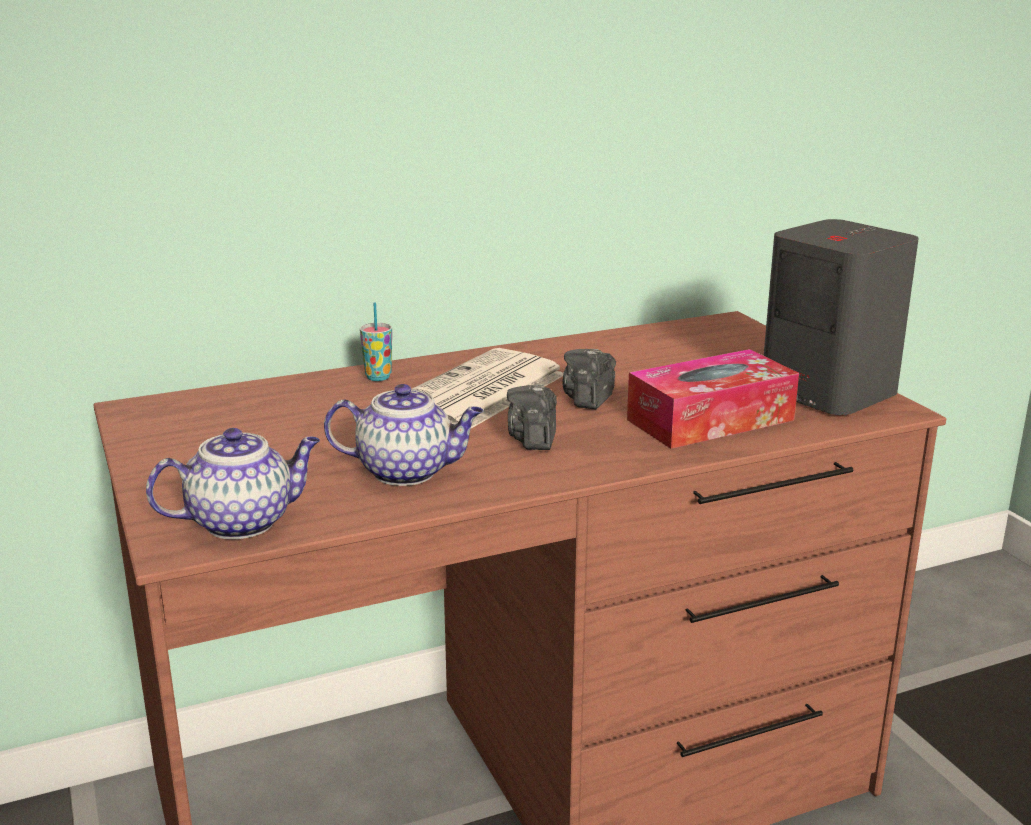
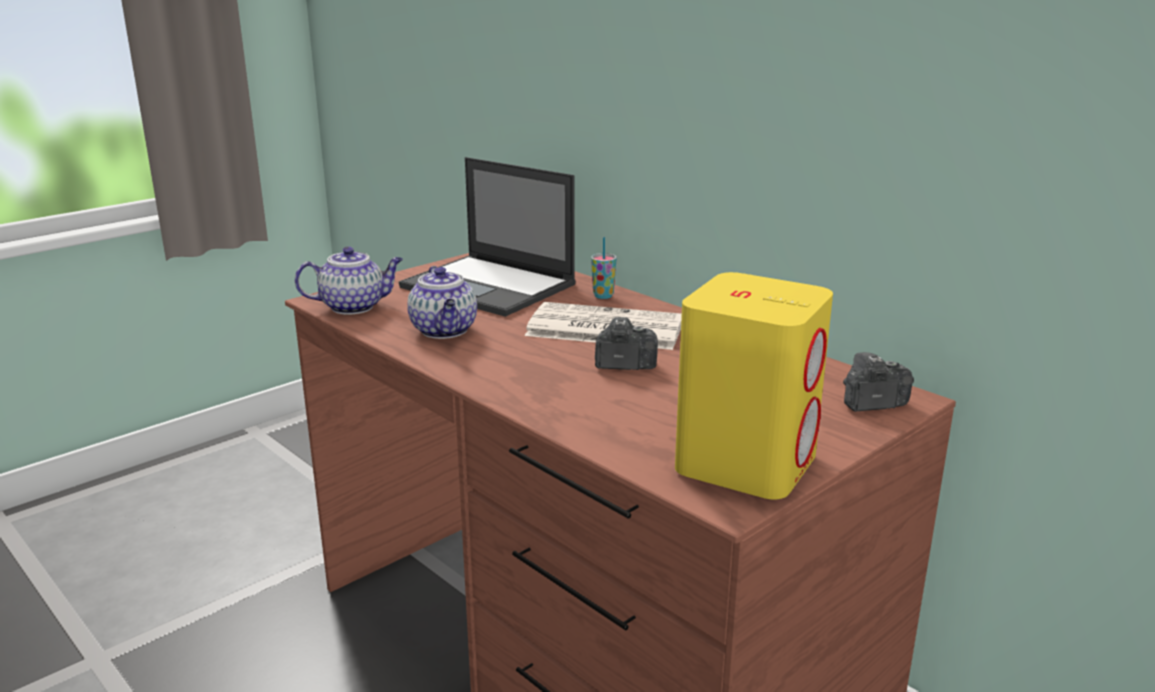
camera: 70 degrees right, 0 degrees up
teapot [146,428,320,539] -> teapot turned 60 degrees counterclockwise [295,246,403,315]
camera [507,385,557,450] -> camera moved to [843,352,914,412]
tissue box [627,349,799,449] -> none
grey speaker [764,219,919,415] -> yellow speaker [675,272,833,499]
none -> laptop [399,157,576,317]

